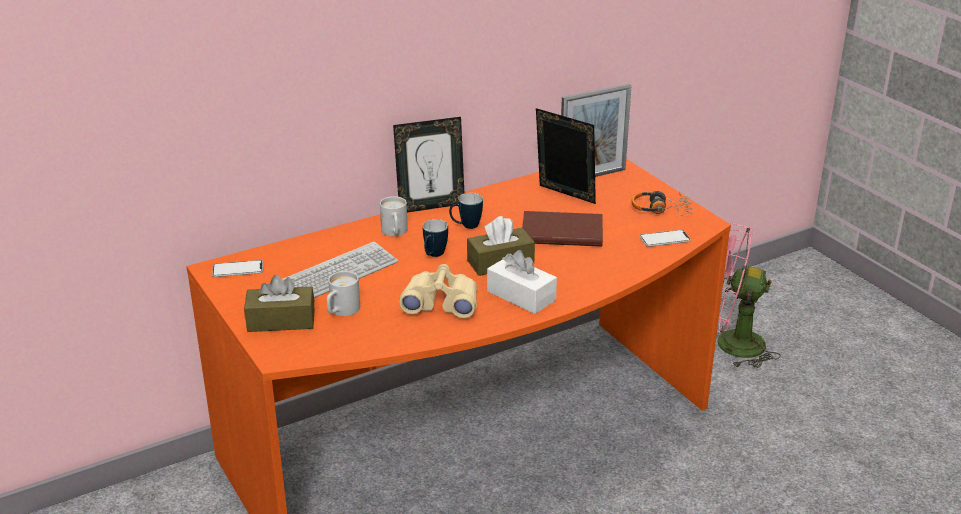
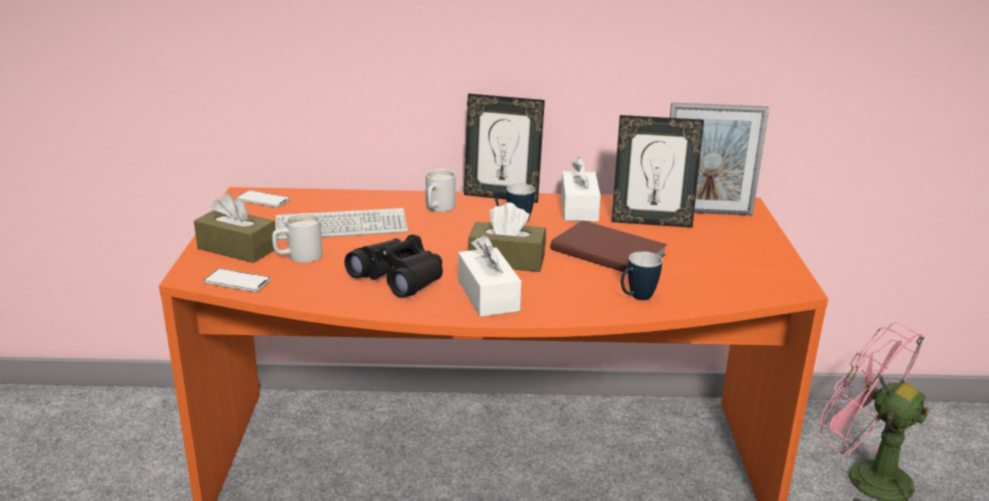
camera: 30 degrees right, 5 degrees down
beige binoculars [399,264,477,318] -> black binoculars [344,234,443,298]
mug [423,219,448,257] -> mug moved to [621,251,662,300]
picture frame [536,108,596,204] -> picture frame turned 120 degrees clockwise [611,115,704,228]
headphones [632,191,693,216] -> none
phone [639,230,691,247] -> phone moved to [203,269,271,292]
none -> white tissue box [561,157,601,222]

